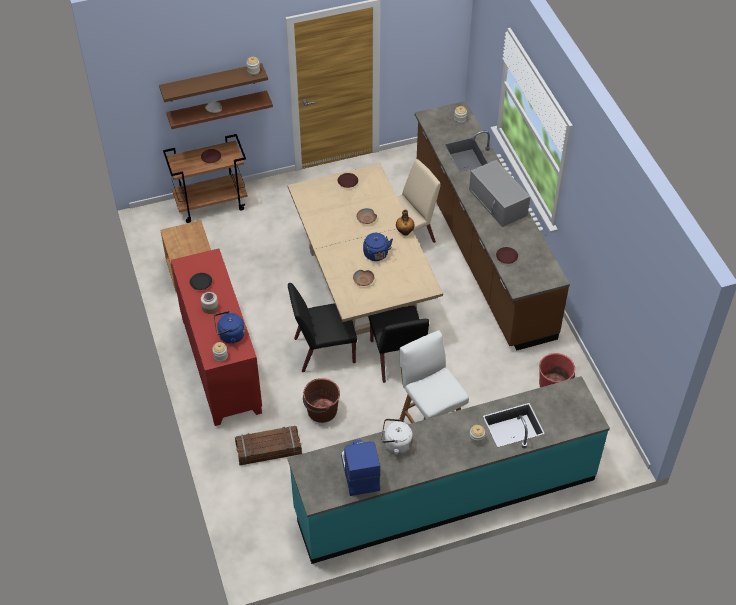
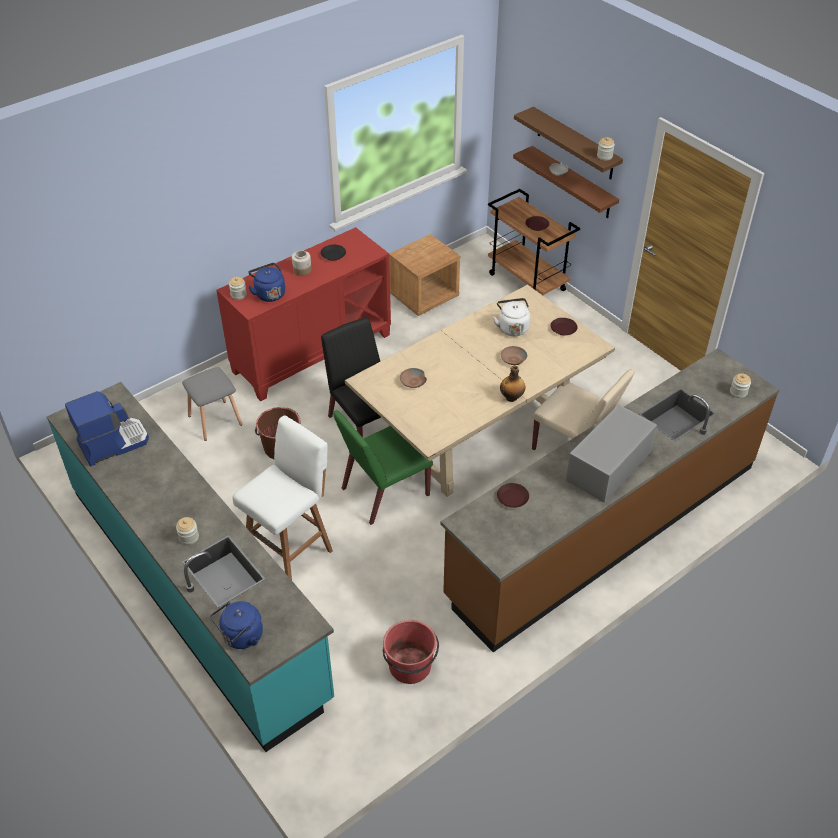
camera: 70 degrees right, 5 degrees down
crate [235,426,302,465] -> grey stool [182,367,242,441]
blue kettle [363,233,393,261] -> blue kettle moved to [210,601,263,649]
black chair [368,306,429,383] -> green chair [333,410,433,525]
white kettle [381,419,413,454] -> white kettle moved to [493,298,530,336]

